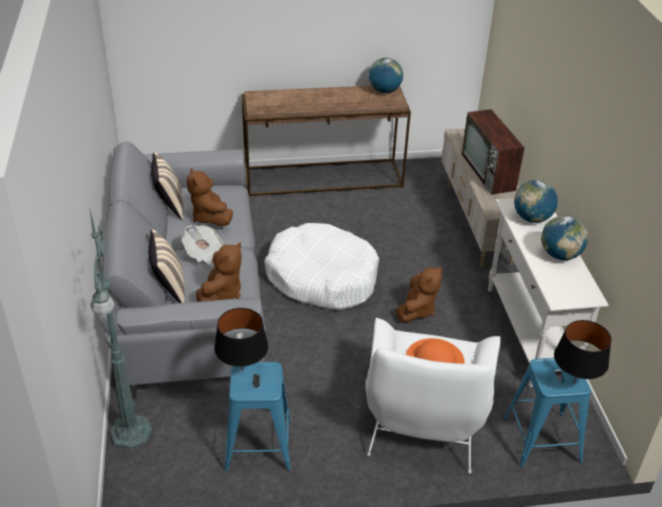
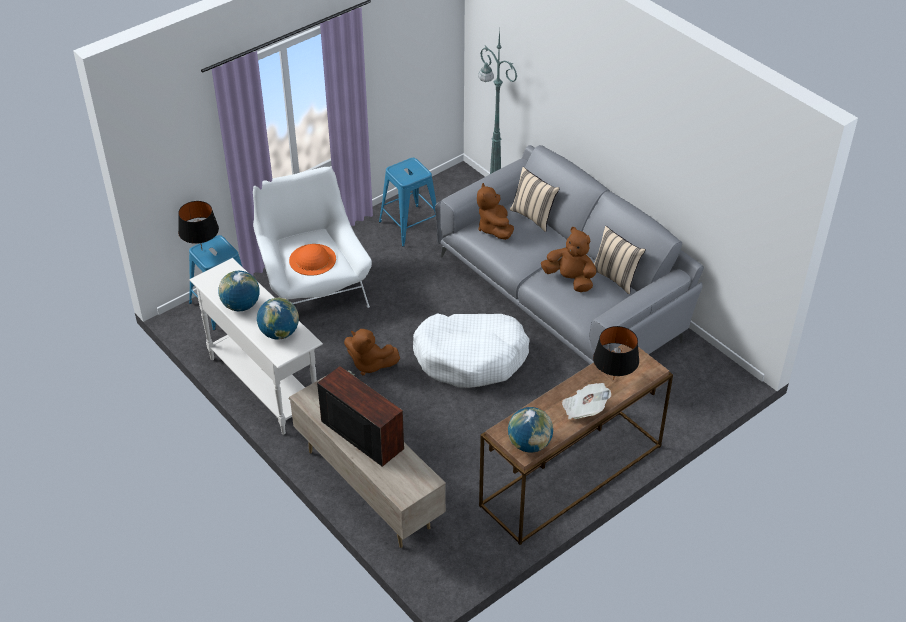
camera: 150 degrees right, 5 degrees up
newspaper [181,225,224,268] -> newspaper moved to [562,383,611,419]
black table lamp [214,308,268,372] -> black table lamp moved to [593,326,639,380]
brown plush toy [396,266,442,322] -> brown plush toy turned 60 degrees counterclockwise [344,329,400,375]

